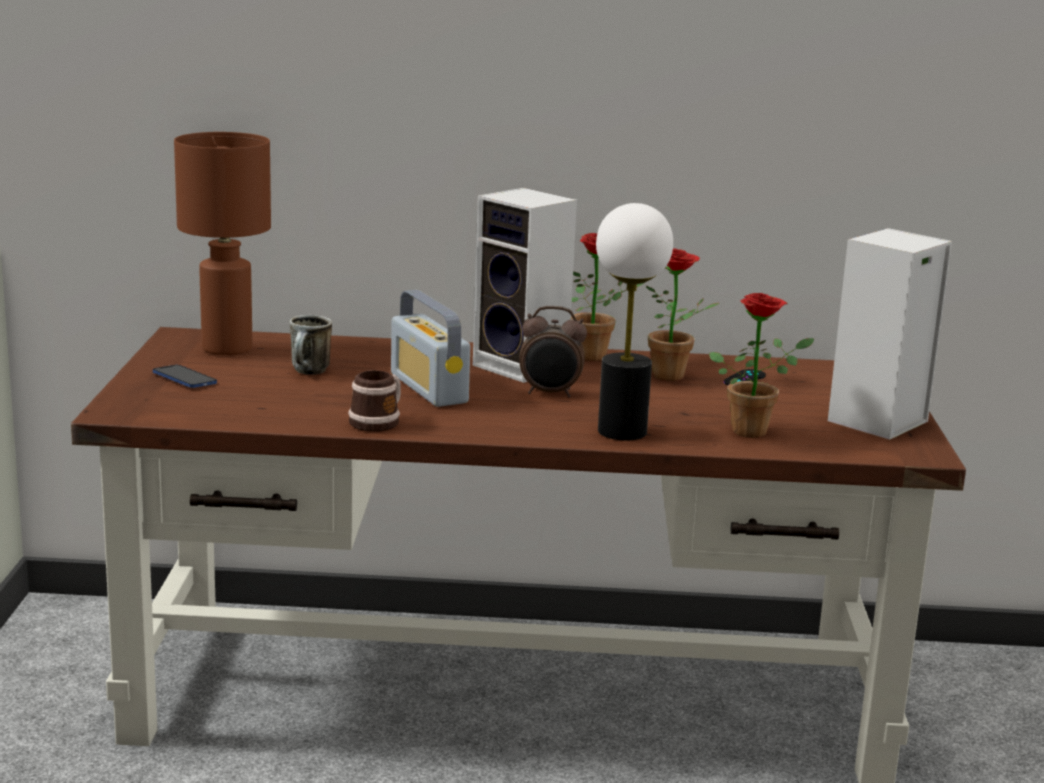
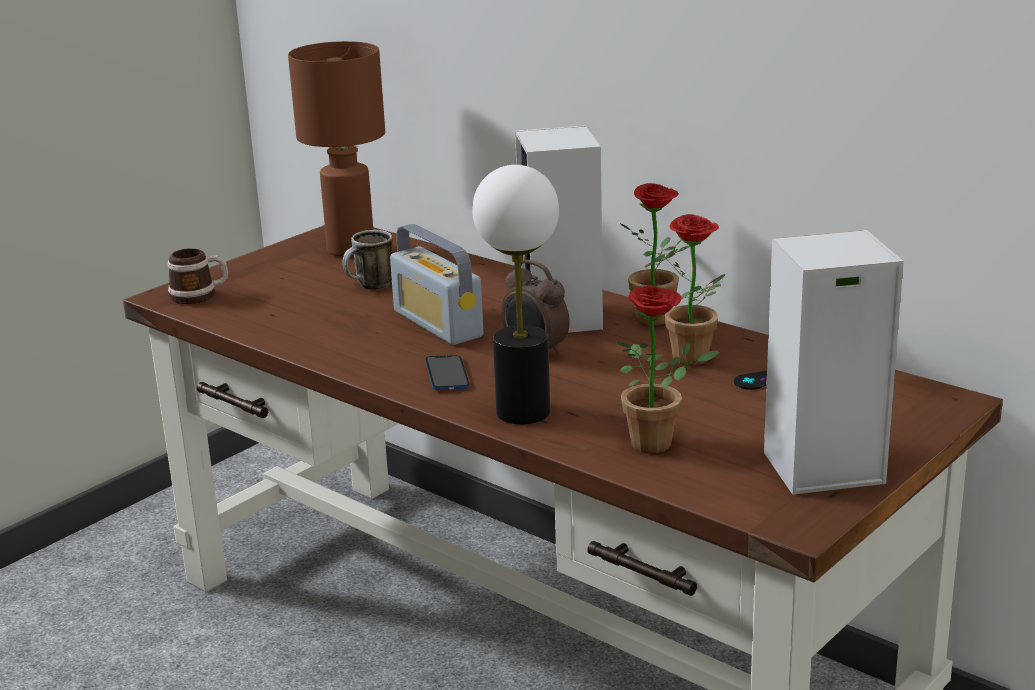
camera: 40 degrees right, 5 degrees up
phone [153,365,217,388] -> phone moved to [425,355,470,390]
mug [348,370,401,432] -> mug moved to [168,248,228,304]
radio [391,290,470,407] -> radio turned 45 degrees counterclockwise [390,224,483,345]

